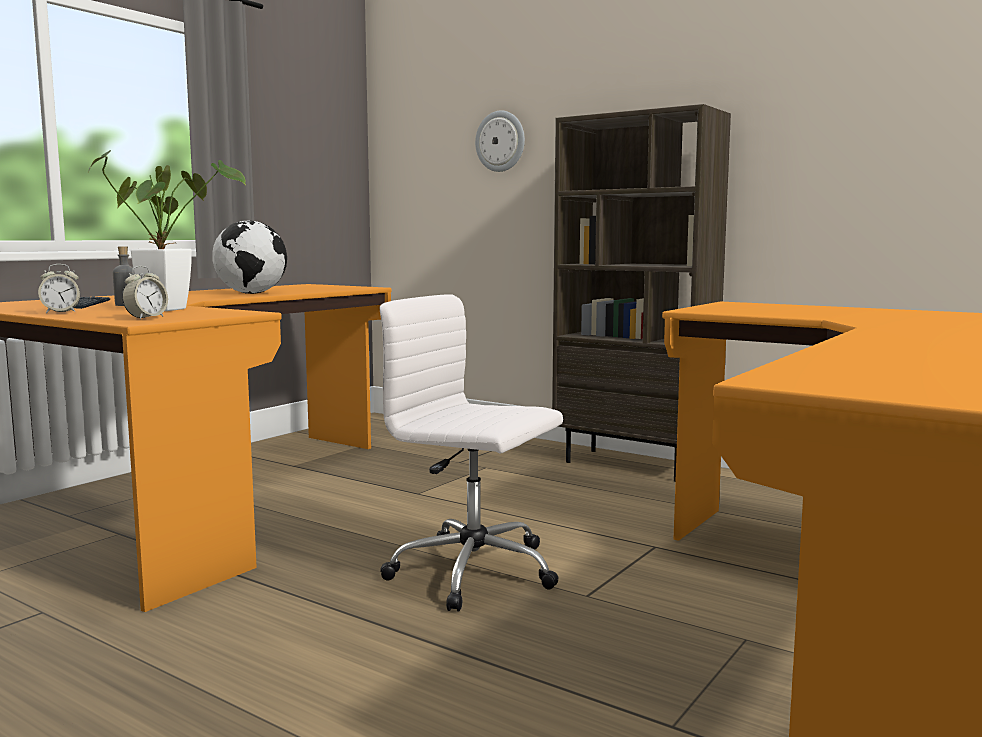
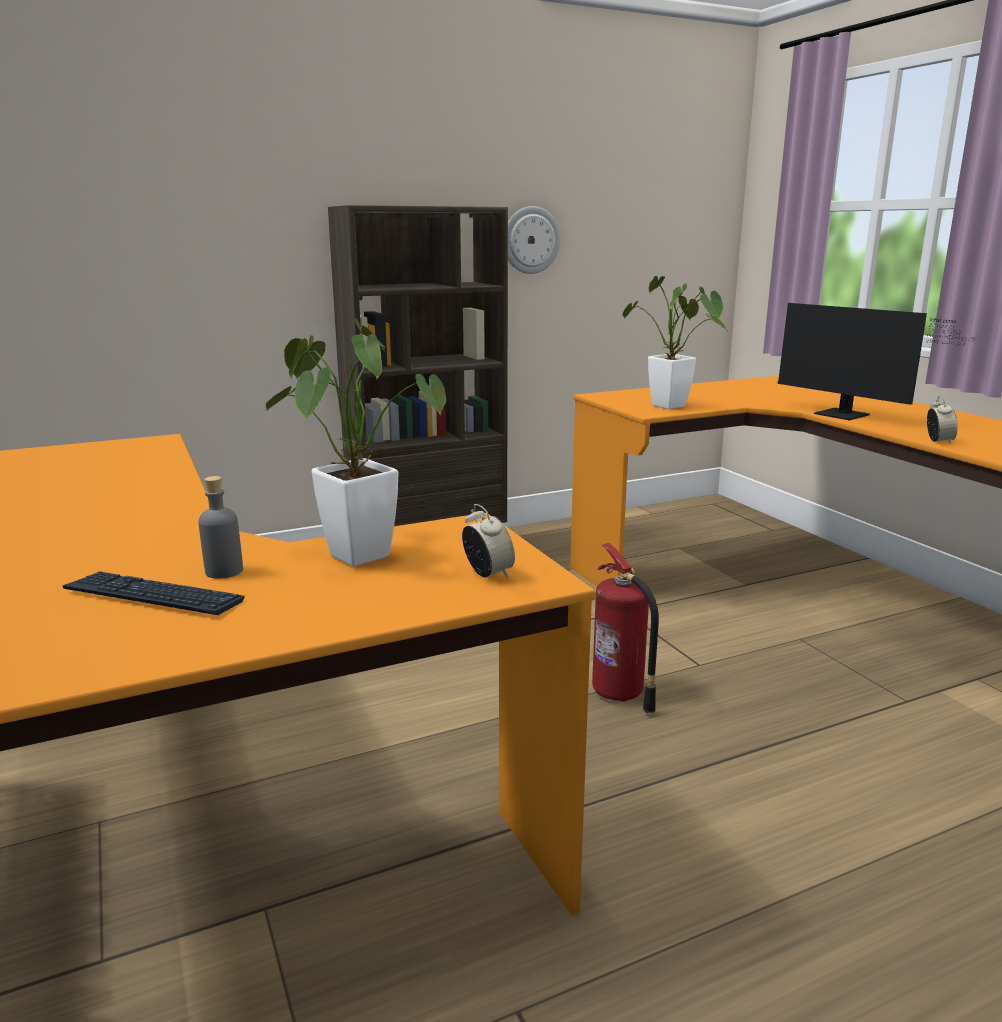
camera: 60 degrees left, 10 degrees up
alarm clock [38,264,80,313] -> alarm clock moved to [927,396,958,444]
globe [212,220,287,294] -> none
white office chair [380,294,563,611] -> fire extinguisher [592,543,659,713]
wall clock [475,111,525,172] -> wall clock moved to [508,206,561,274]
none -> potted plant [623,276,727,410]
none -> monitor [778,303,976,420]

